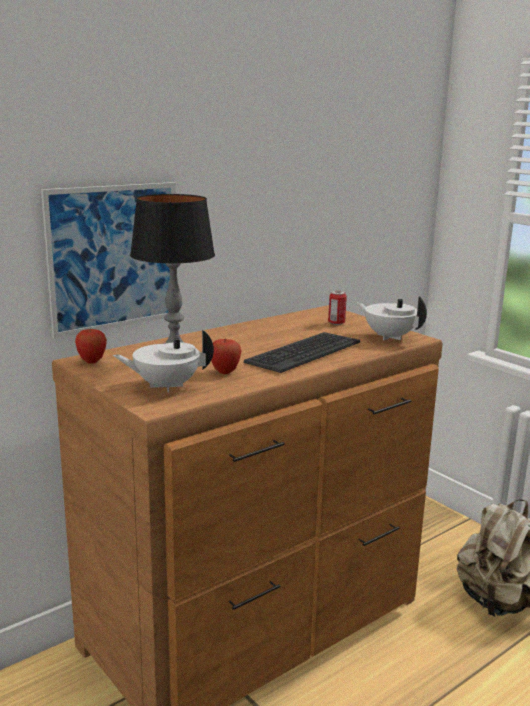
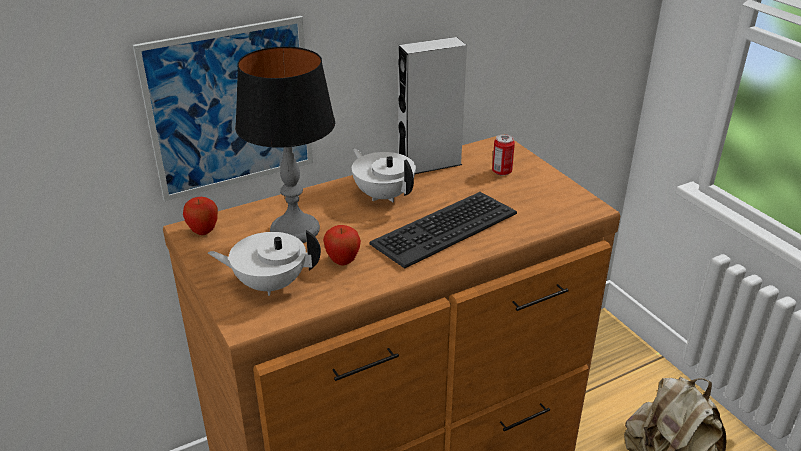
camera: 10 degrees right, 15 degrees up
white teapot [357,296,427,340] -> white teapot moved to [352,149,416,202]
none -> grey speaker [398,37,467,174]

